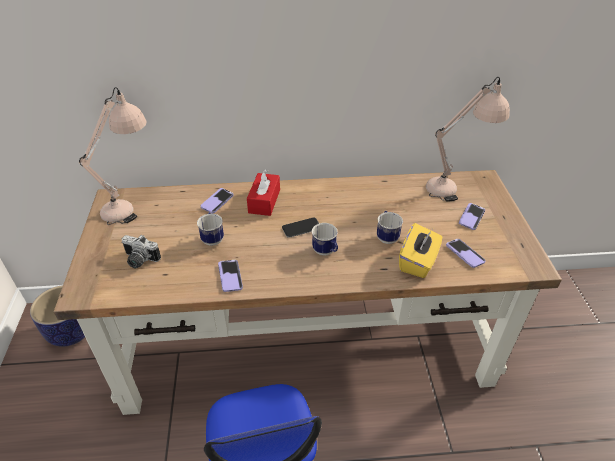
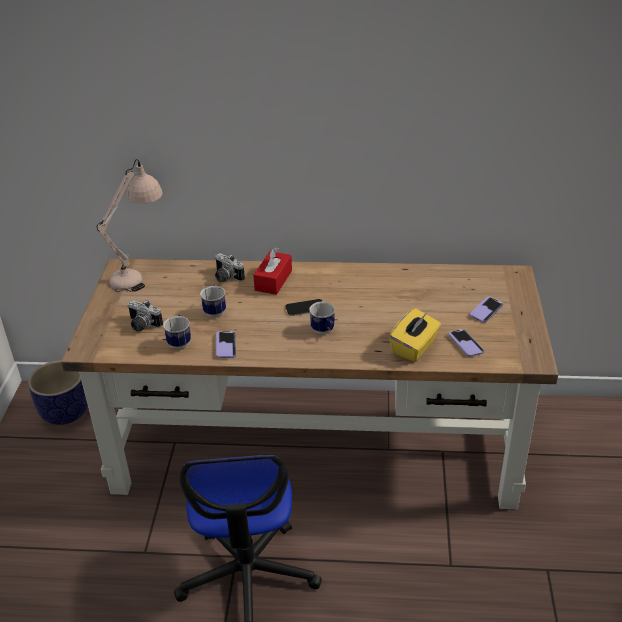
camera: 10 degrees right, 5 degrees down
phone [201,188,234,213] -> camera [215,253,245,282]
mug [377,211,403,244] -> mug moved to [163,315,191,349]
beige table lamp [426,77,510,202] -> none

